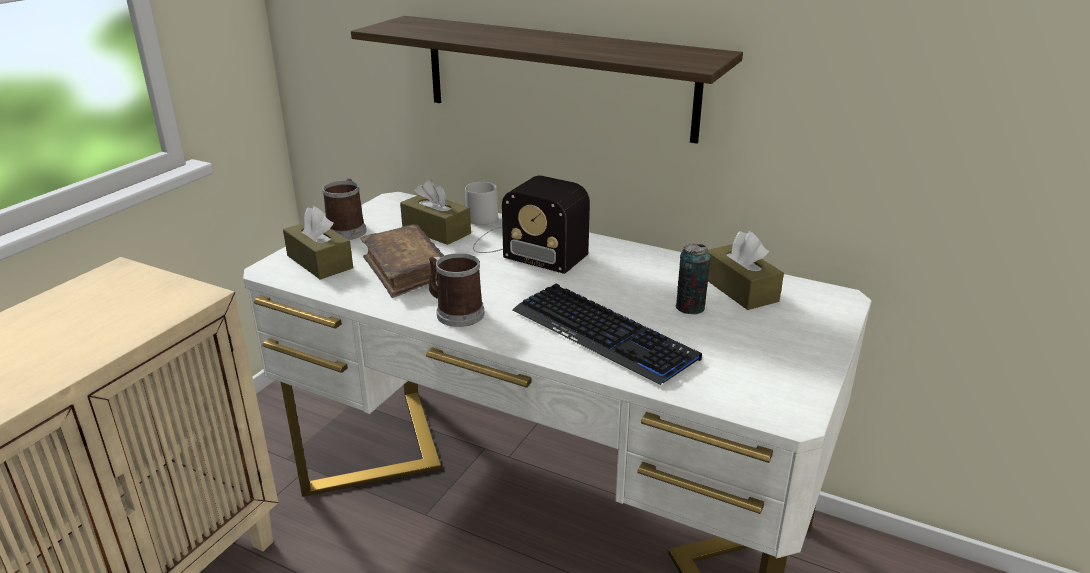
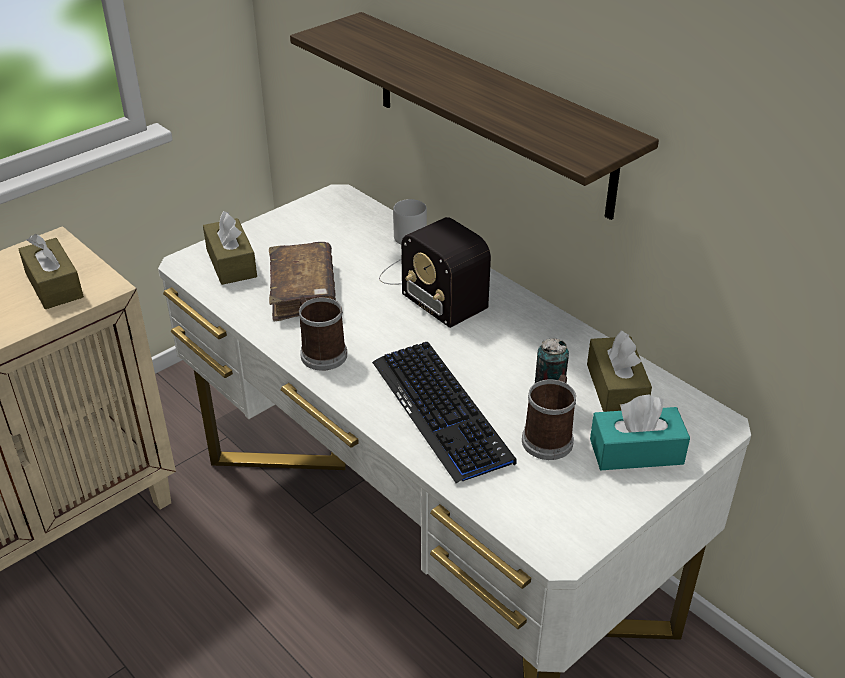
camera: 20 degrees right, 10 degrees up
mug [322,179,366,240] -> mug moved to [522,375,576,460]
brown tissue box [400,180,471,245] -> brown tissue box moved to [19,234,84,309]
none -> turquoise tissue box [590,394,690,470]

